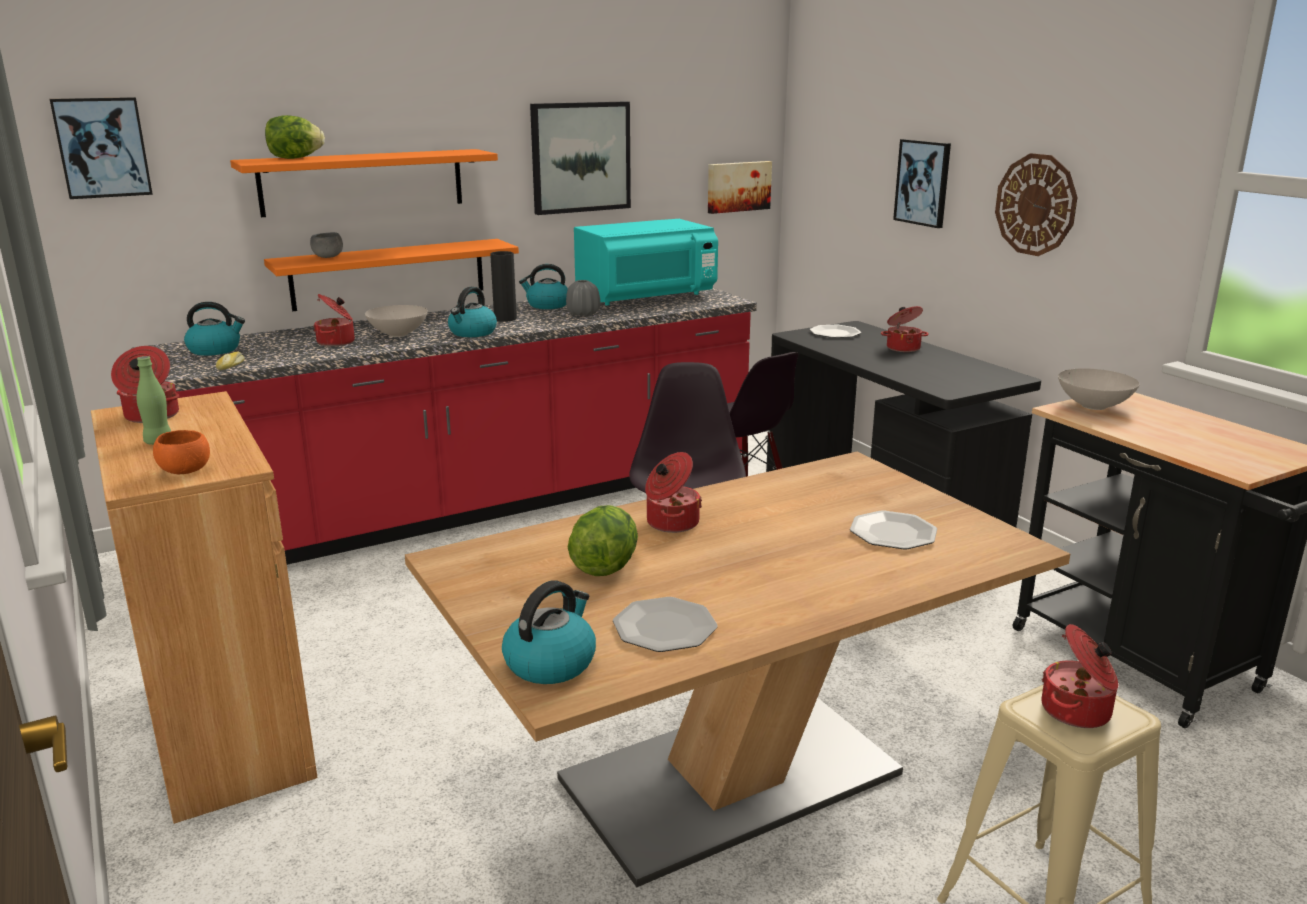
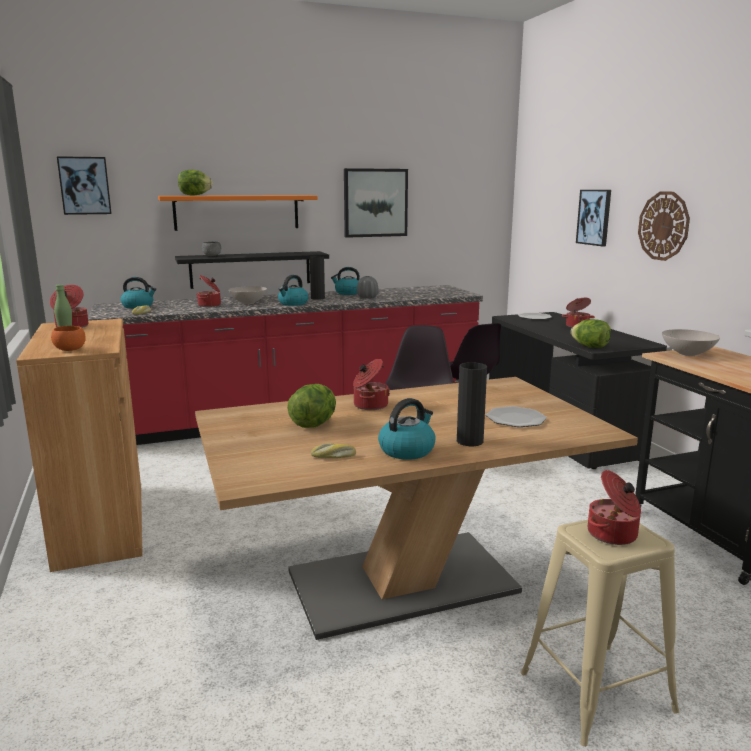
camera: 10 degrees right, 5 degrees down
orange shelf [264,239,519,311] -> black shelf [175,251,329,289]
kettle [502,580,596,684] -> kettle moved to [378,398,435,460]
turquoise microwave [574,219,718,306] -> none
plate [613,597,717,652] -> bread [311,443,356,458]
picture [708,161,772,214] -> none
none -> black vase [457,362,487,446]
none -> lettuce [571,319,611,348]

